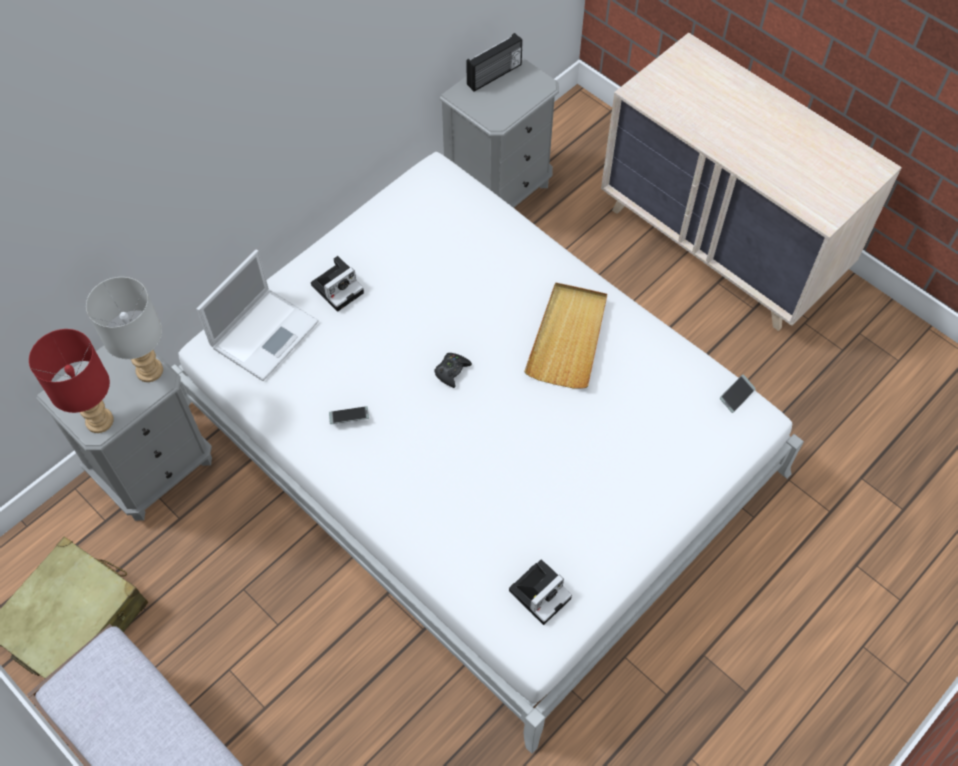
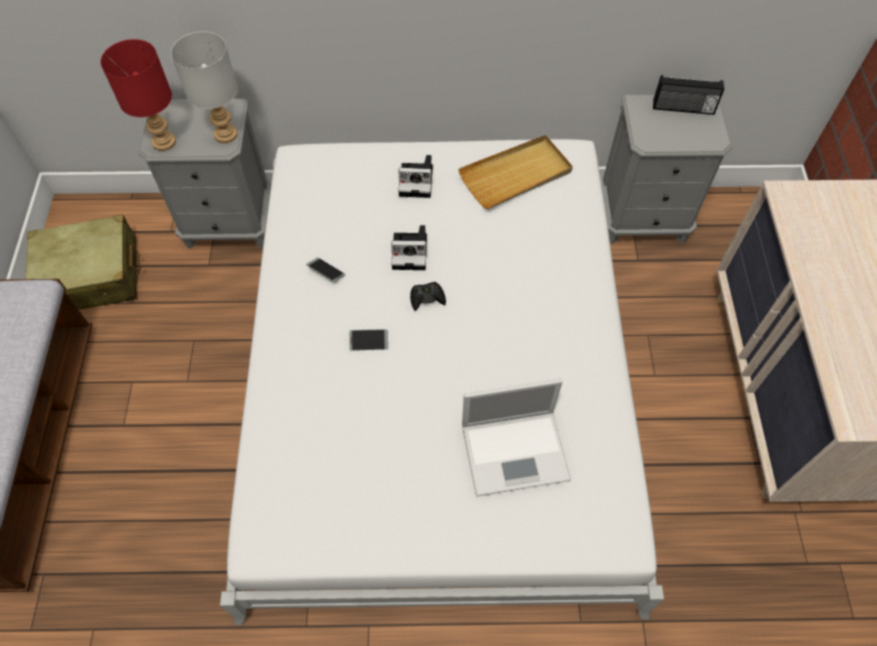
camera: 45 degrees right, 0 degrees up
laptop [196,250,319,381] -> laptop moved to [462,379,571,496]
camera [509,559,572,625] -> camera moved to [391,225,427,270]
beige tray [524,282,607,389] -> beige tray moved to [458,135,573,209]
phone [720,374,756,413] -> phone moved to [349,329,388,350]

